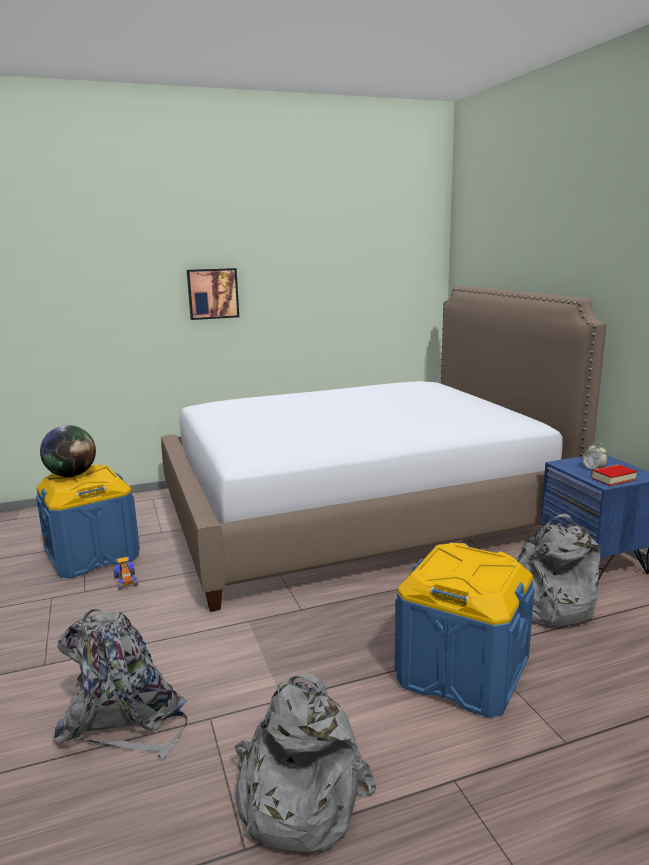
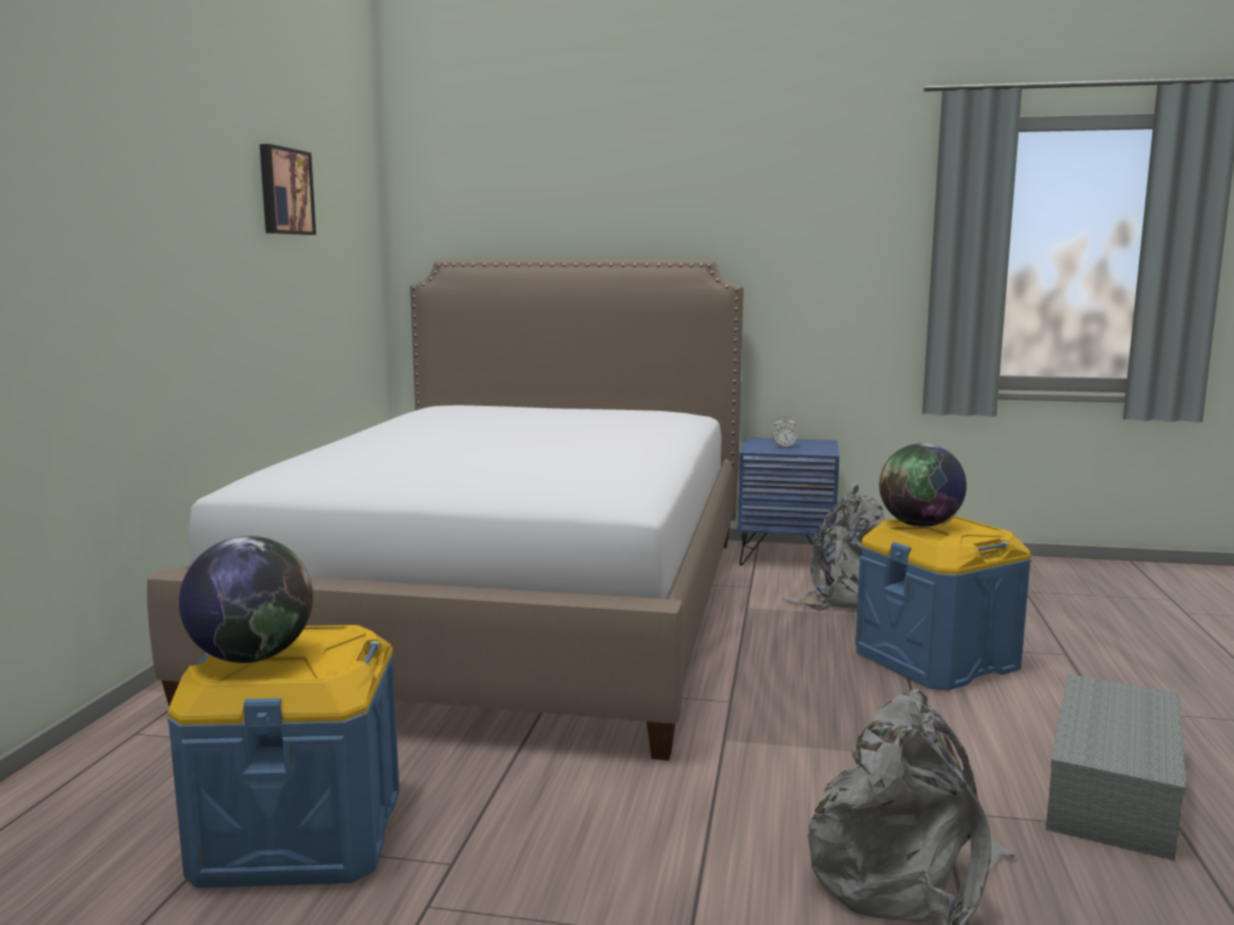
camera: 60 degrees left, 5 degrees down
toy car [114,556,138,590] -> none
picture [187,268,239,320] -> picture moved to [260,144,316,235]
grey backpack [235,673,376,854] -> grey storage box [1046,674,1186,861]
book [591,465,637,486] -> none
none -> globe [879,443,967,527]

